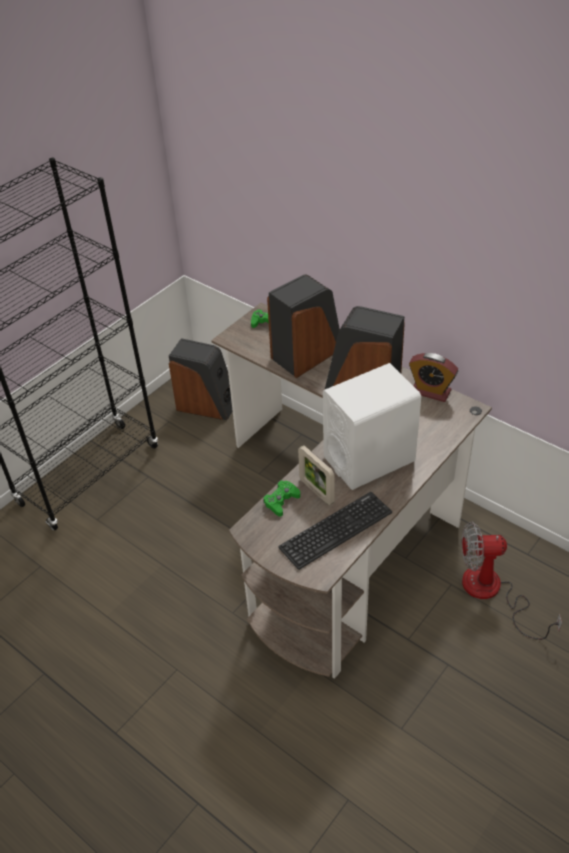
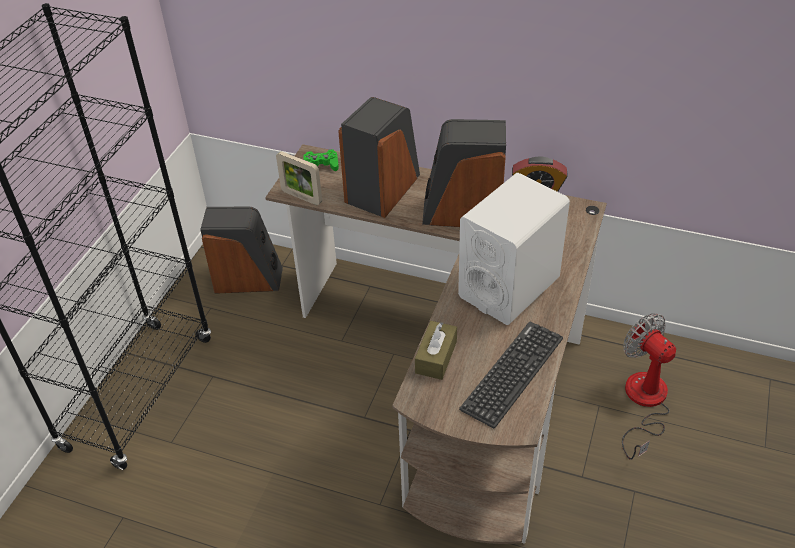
camera: 20 degrees left, 0 degrees up
green game controller [263,480,300,517] -> brown tissue box [415,321,457,380]
picture frame [298,445,334,505] -> picture frame moved to [276,151,322,205]
fan [462,522,562,640] -> fan turned 75 degrees clockwise [622,313,676,460]

